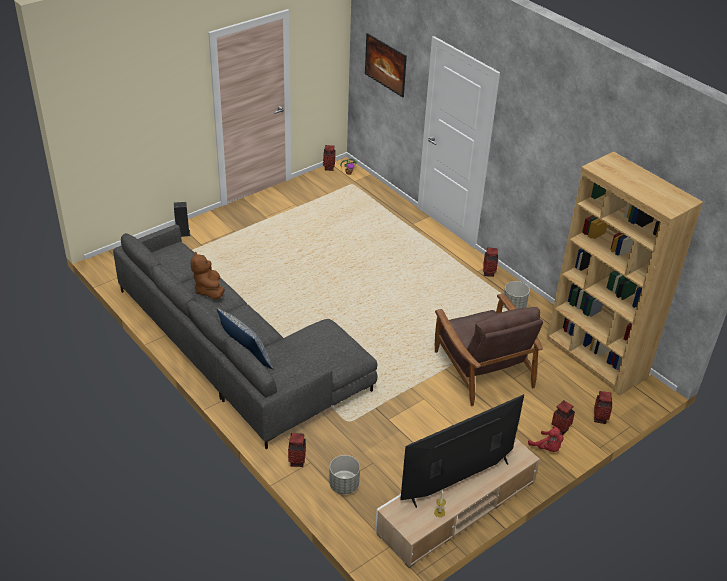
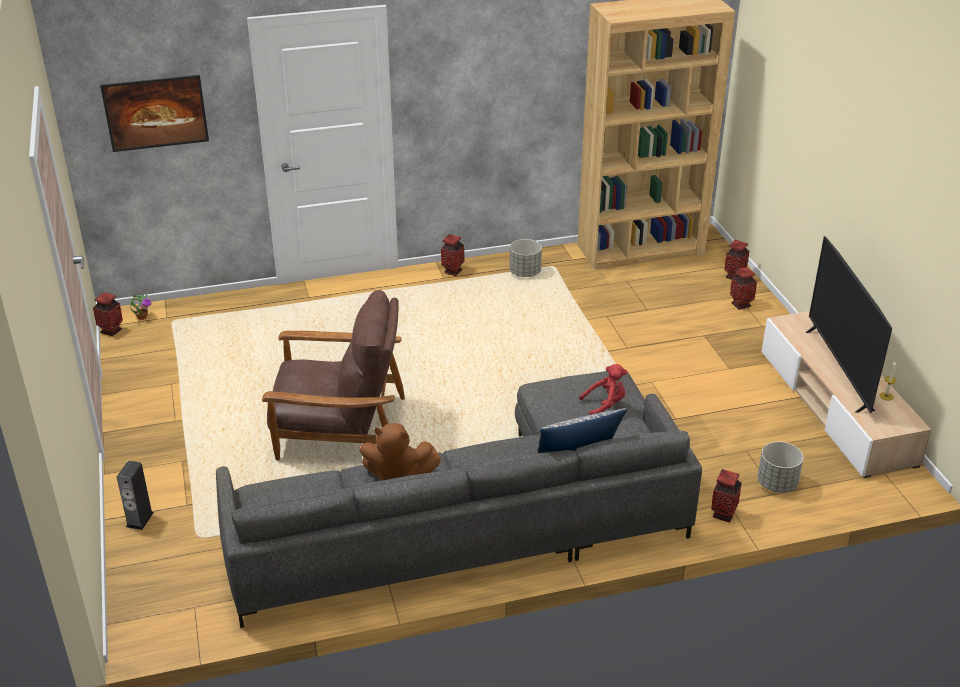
camera: 65 degrees left, 5 degrees down
brown armchair [435,293,543,406] -> brown armchair moved to [262,290,405,460]
red plush toy [528,426,564,452] -> red plush toy moved to [579,364,627,415]

